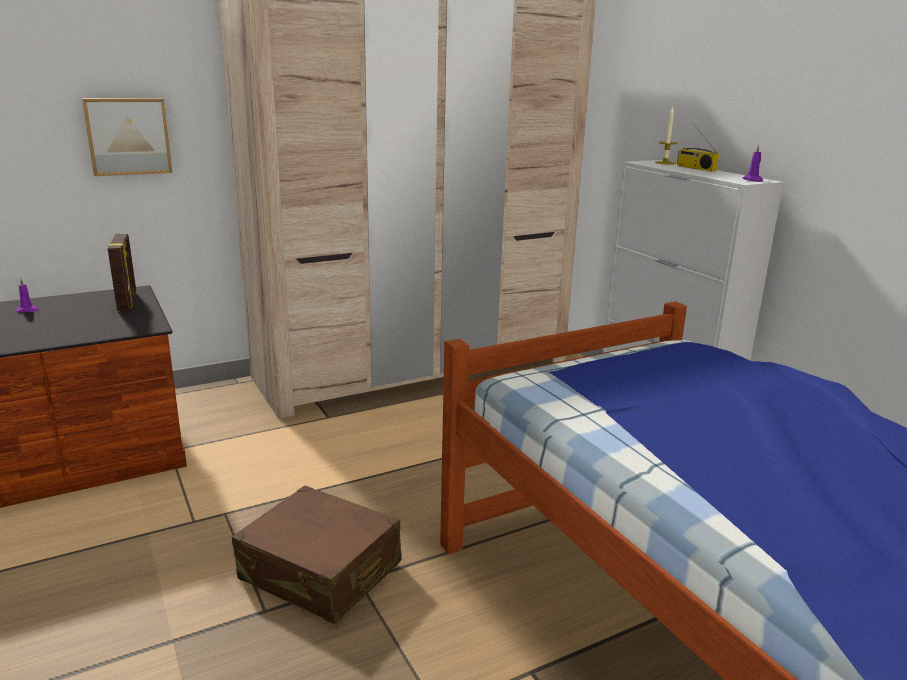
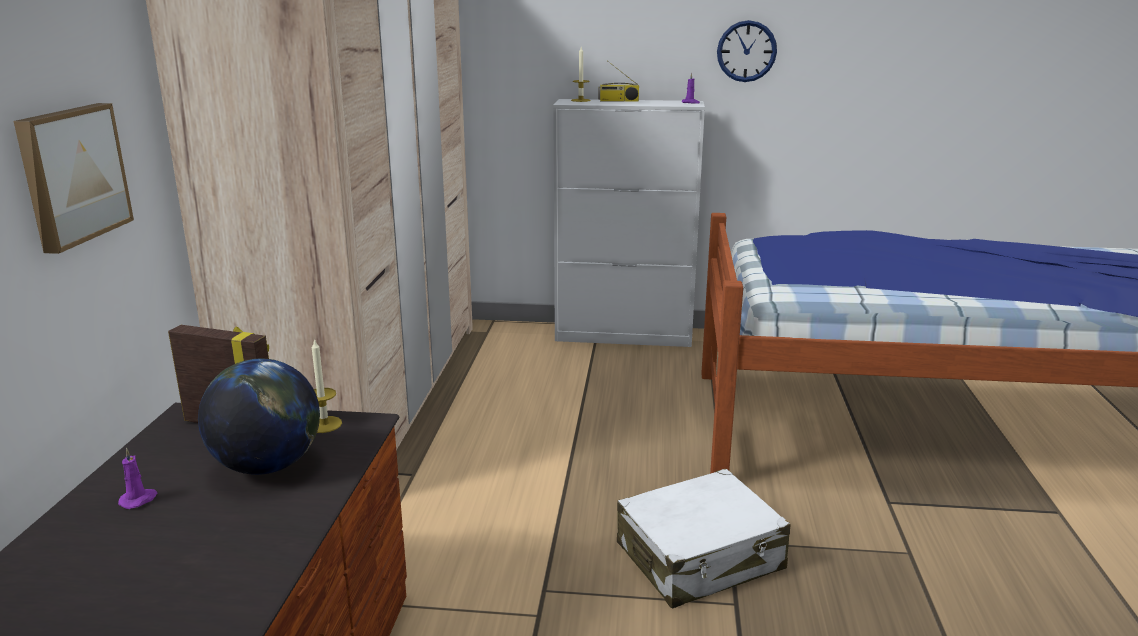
camera: 55 degrees left, 0 degrees up
brown suitcase [232,485,401,624] -> white suitcase [617,469,791,608]
none -> globe [198,358,320,475]
none -> candle [312,338,342,433]
none -> wall clock [717,20,777,82]

